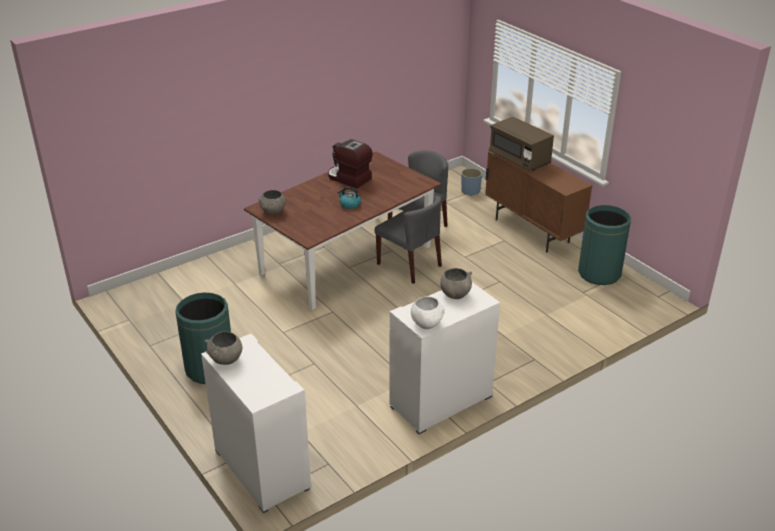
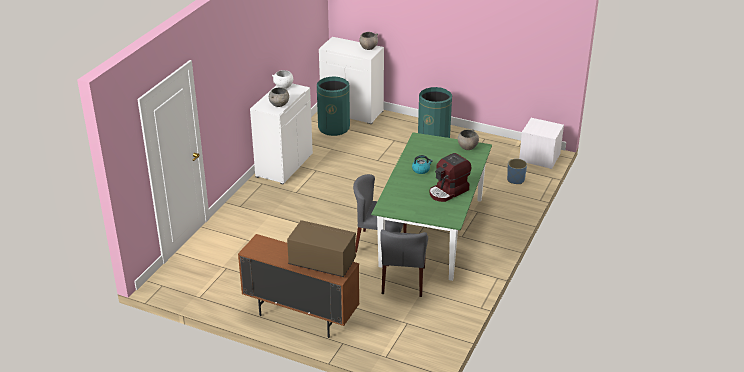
camera: 150 degrees right, 0 degrees up
brown dining table [244,152,441,310] -> green dining table [371,133,492,281]
coffee machine [328,139,373,189] -> coffee machine turned 135 degrees clockwise [429,153,472,202]
blue planter [461,168,482,196] -> blue planter moved to [507,159,527,184]
green trash can [578,205,631,285] -> green trash can moved to [317,76,350,136]
none -> white nightstand [519,118,564,169]

